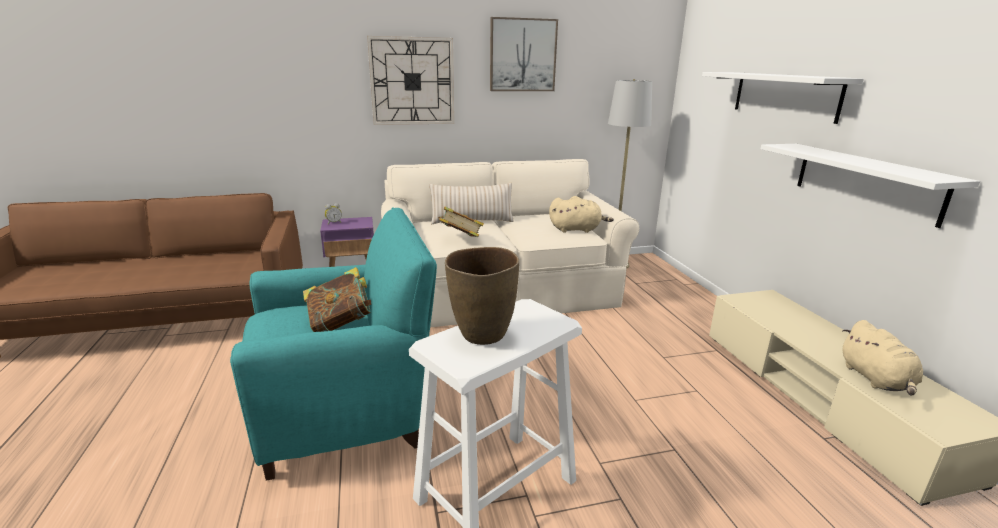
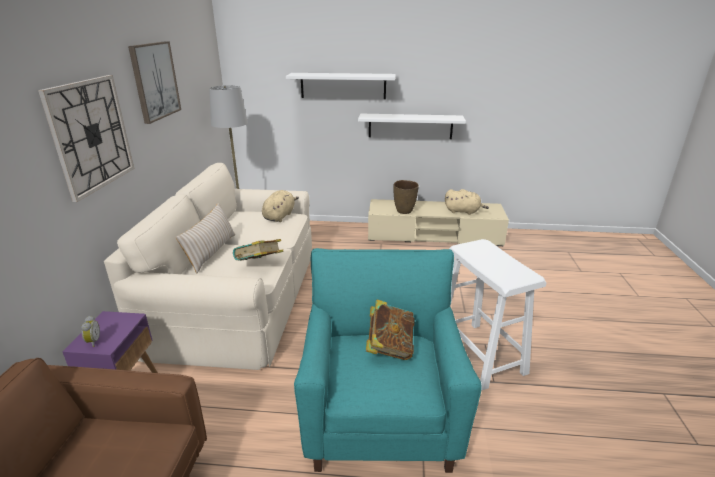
camera: 70 degrees left, 5 degrees up
brown vase [445,247,519,345] -> brown vase moved to [394,180,419,214]

